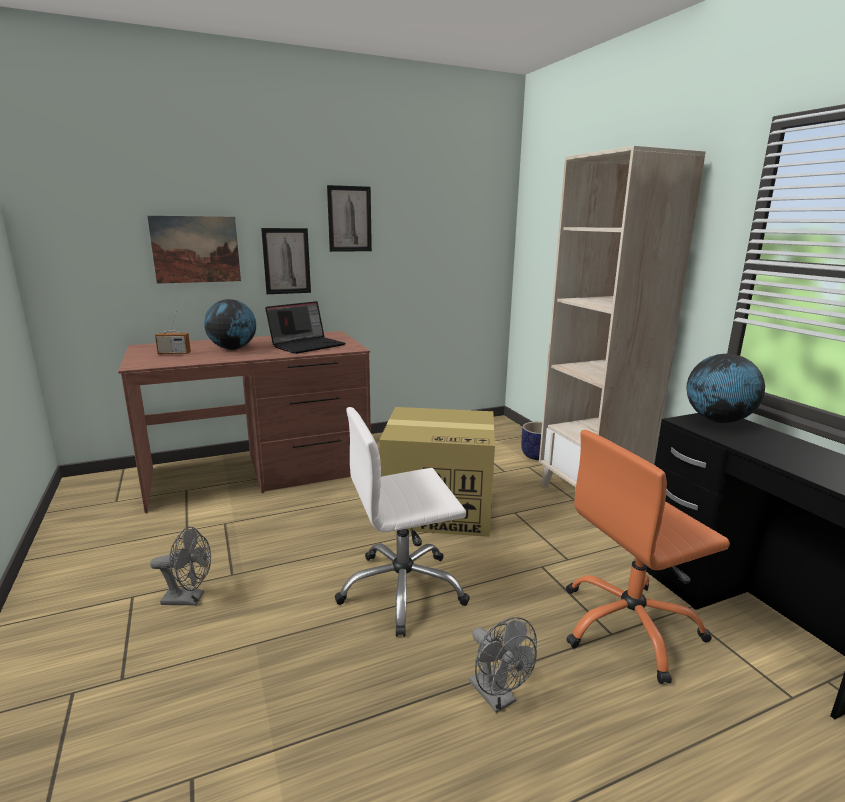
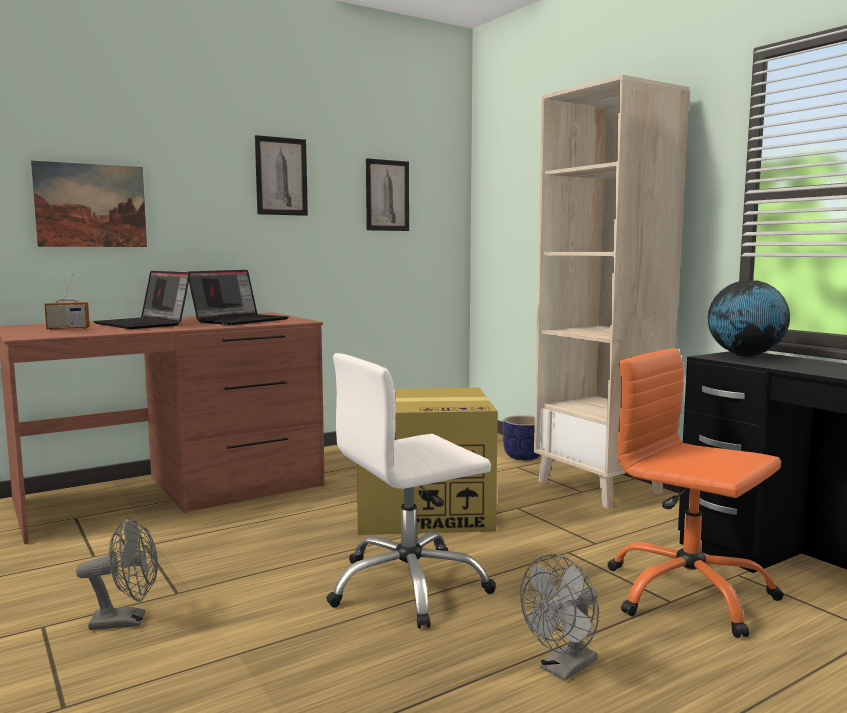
camera: 10 degrees left, 10 degrees down
globe [204,299,256,350] -> laptop [94,271,190,329]
picture [261,228,311,294] -> picture moved to [366,158,409,231]
grey fan [469,617,537,713] -> grey fan turned 90 degrees clockwise [520,554,599,681]
orange office chair [566,430,730,684] -> orange office chair turned 75 degrees clockwise [608,348,783,638]

